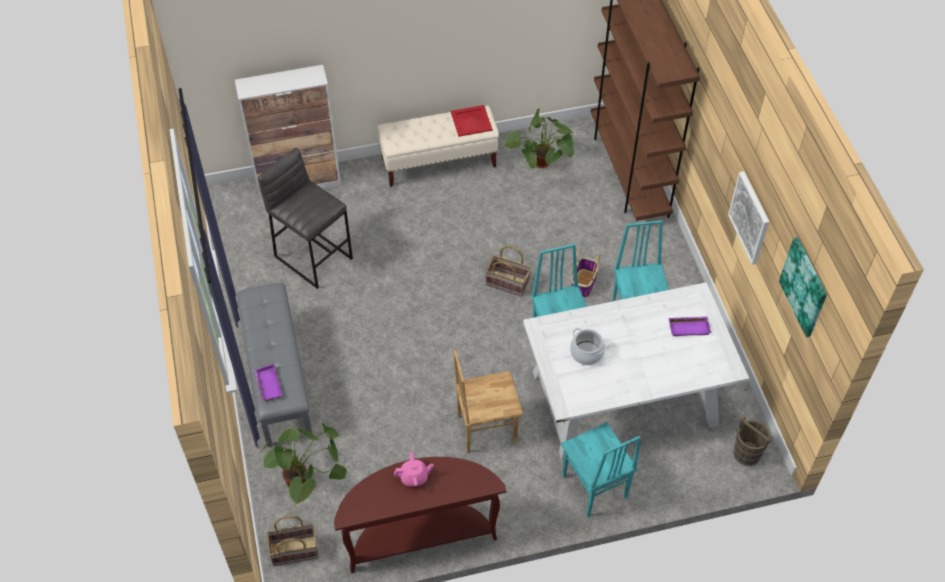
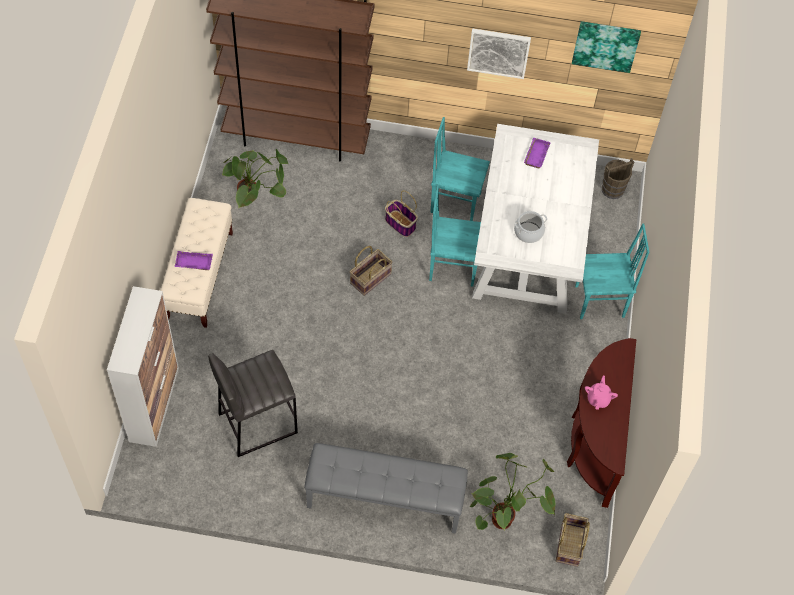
camera: 70 degrees left, 5 degrees up
purple tray [254,364,283,401] -> purple tray moved to [174,251,213,270]
red tray [451,105,493,137] -> none
brown chair [454,349,523,453] -> none

